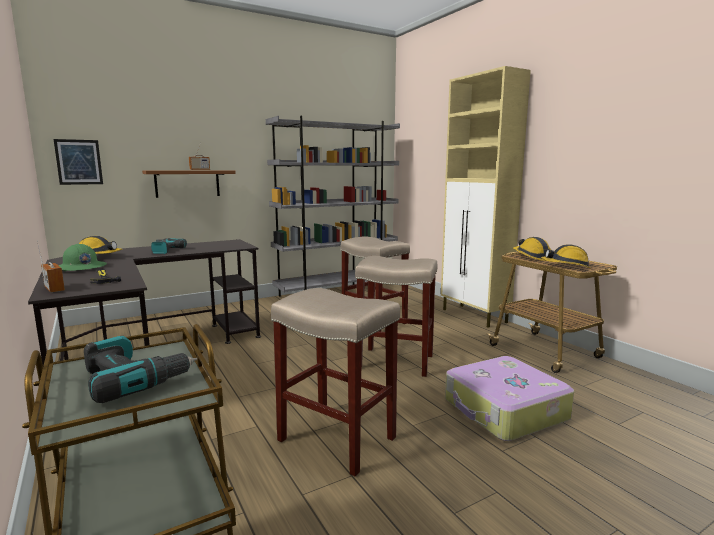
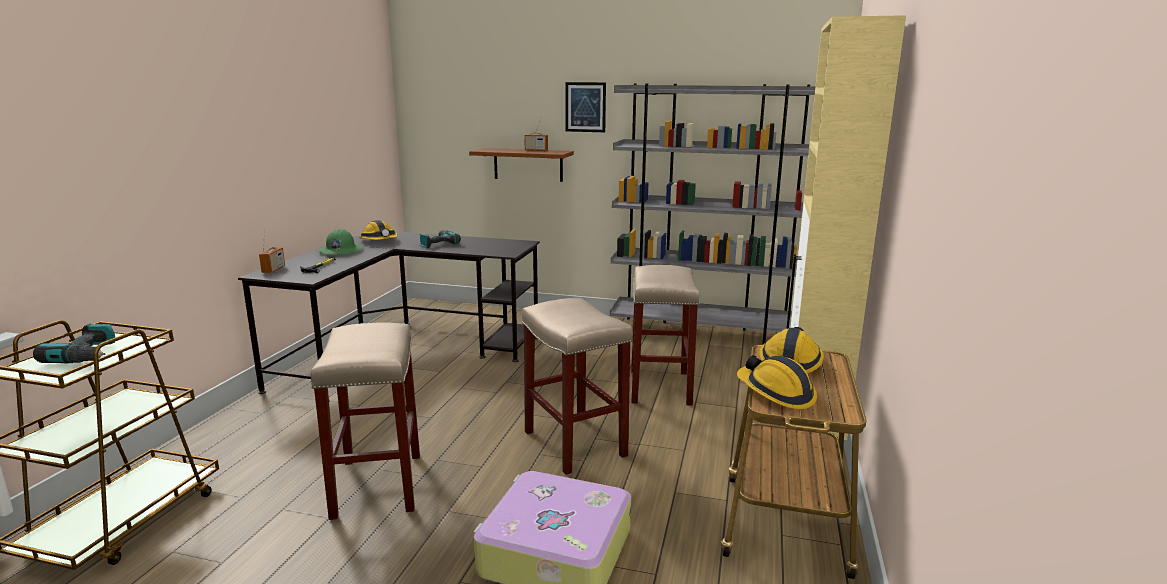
camera: 45 degrees right, 5 degrees up
picture [54,139,103,185] -> picture moved to [565,82,606,132]

